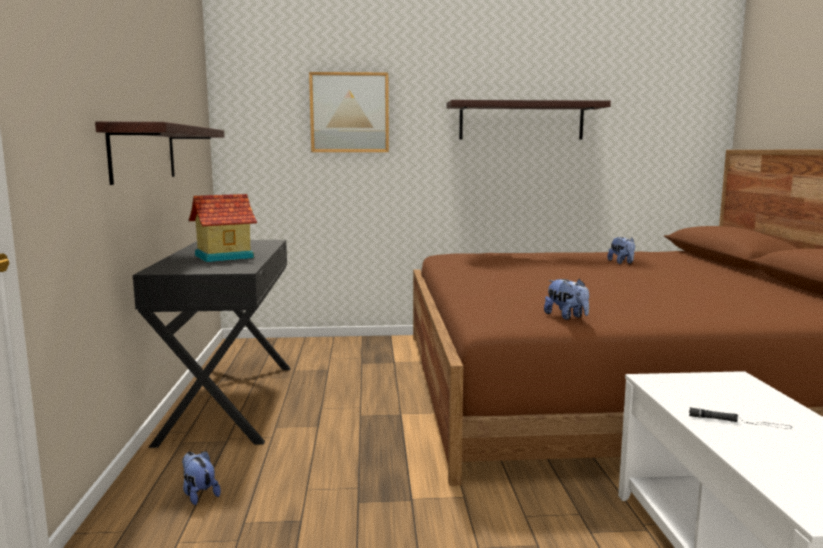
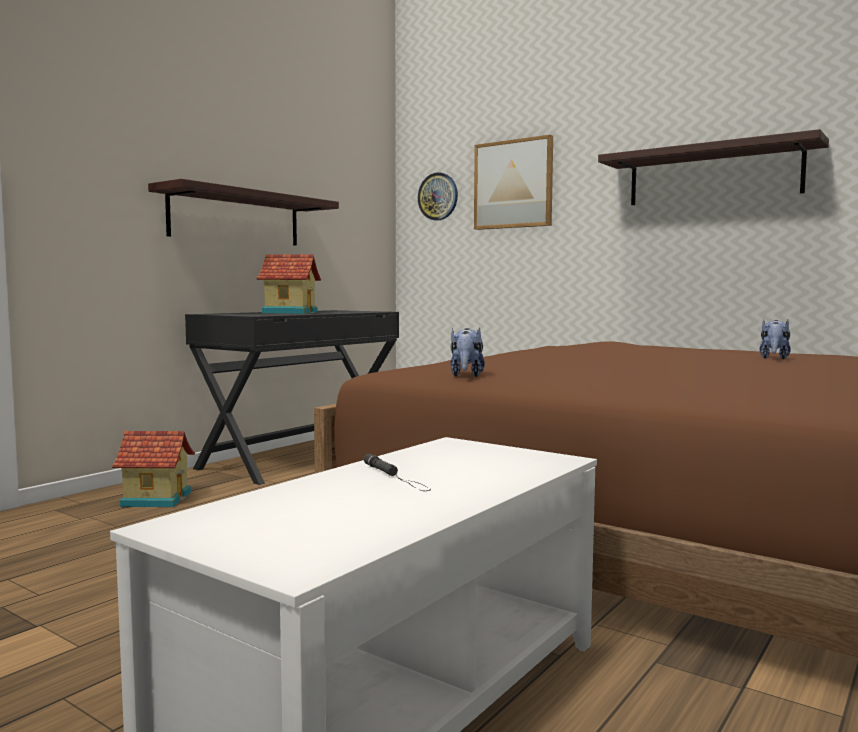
camera: 40 degrees right, 5 degrees down
plush toy [182,451,221,505] -> toy house [112,431,195,507]
none -> wall clock [418,172,458,221]

